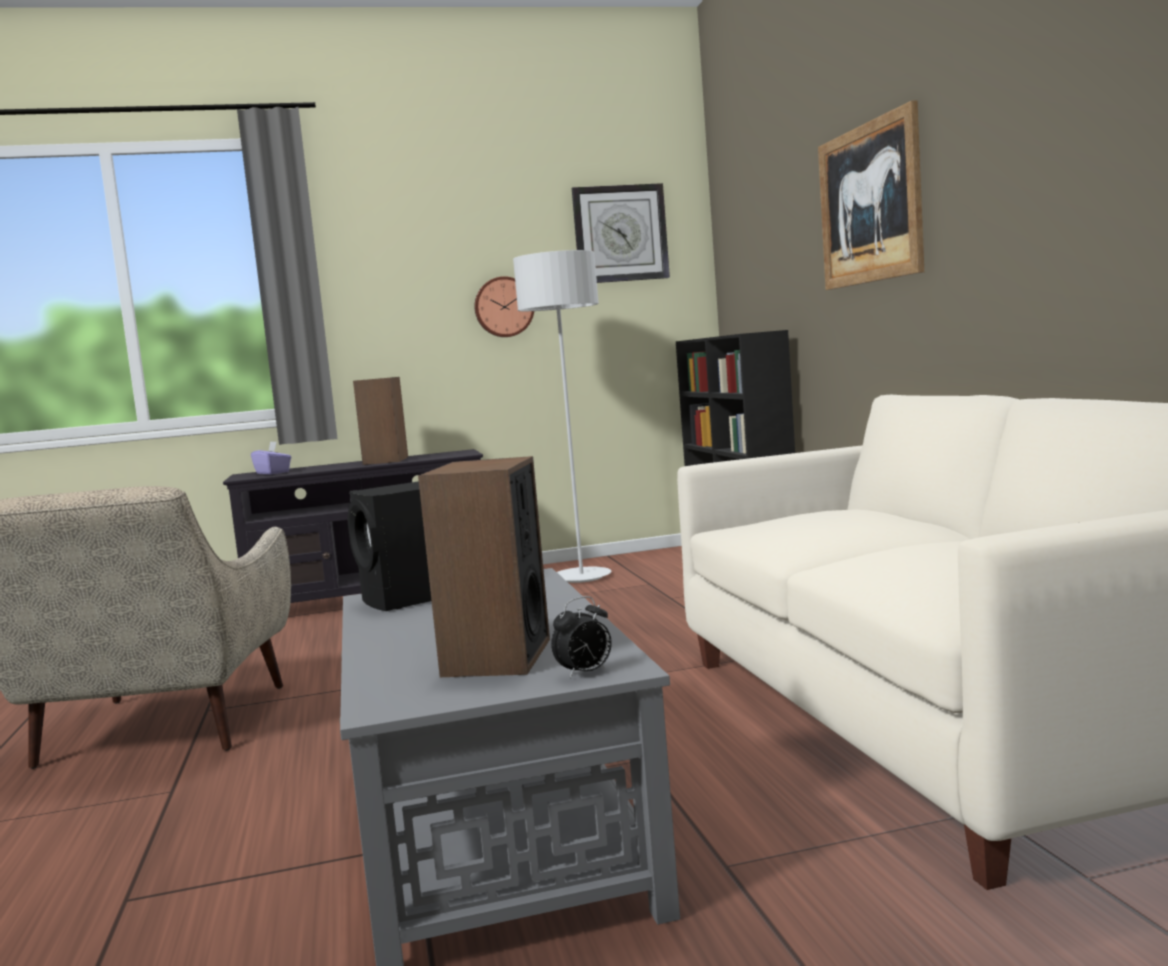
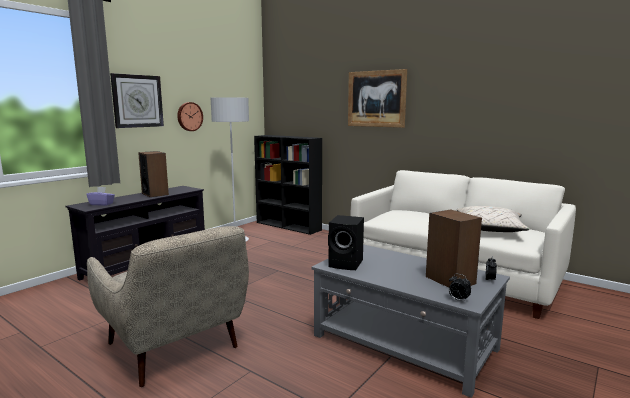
camera: 40 degrees left, 5 degrees up
wall clock [572,183,670,283] -> wall clock moved to [110,73,164,128]
none -> alarm clock [449,274,471,303]
none -> beige pillow [457,206,530,232]

